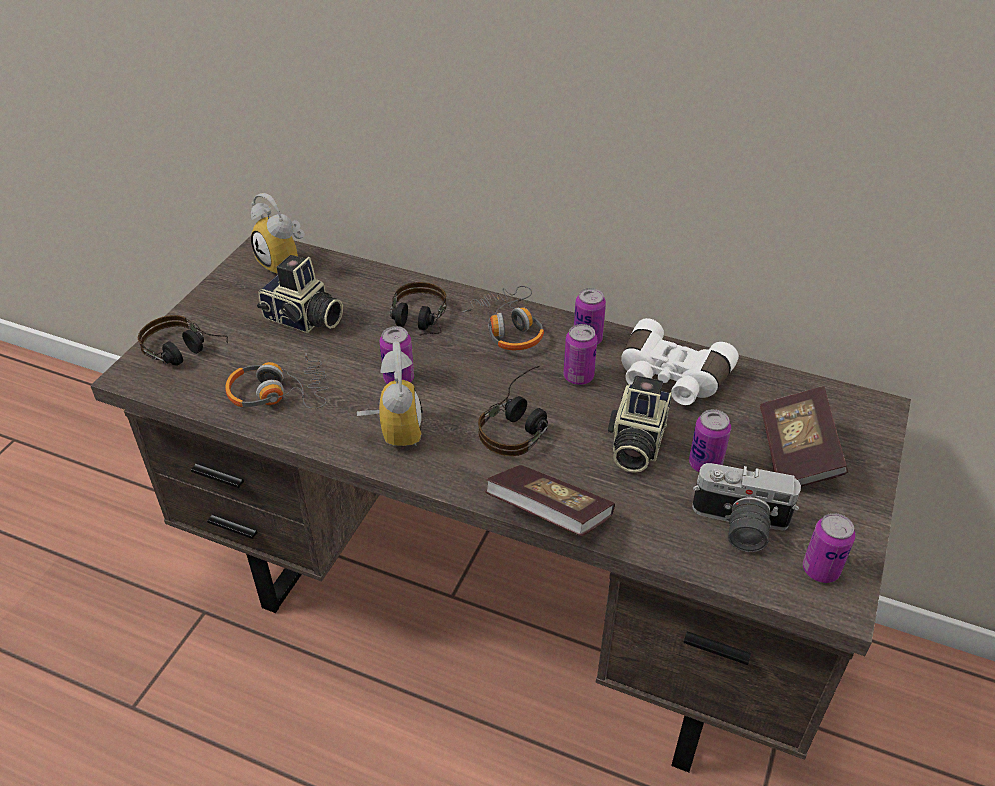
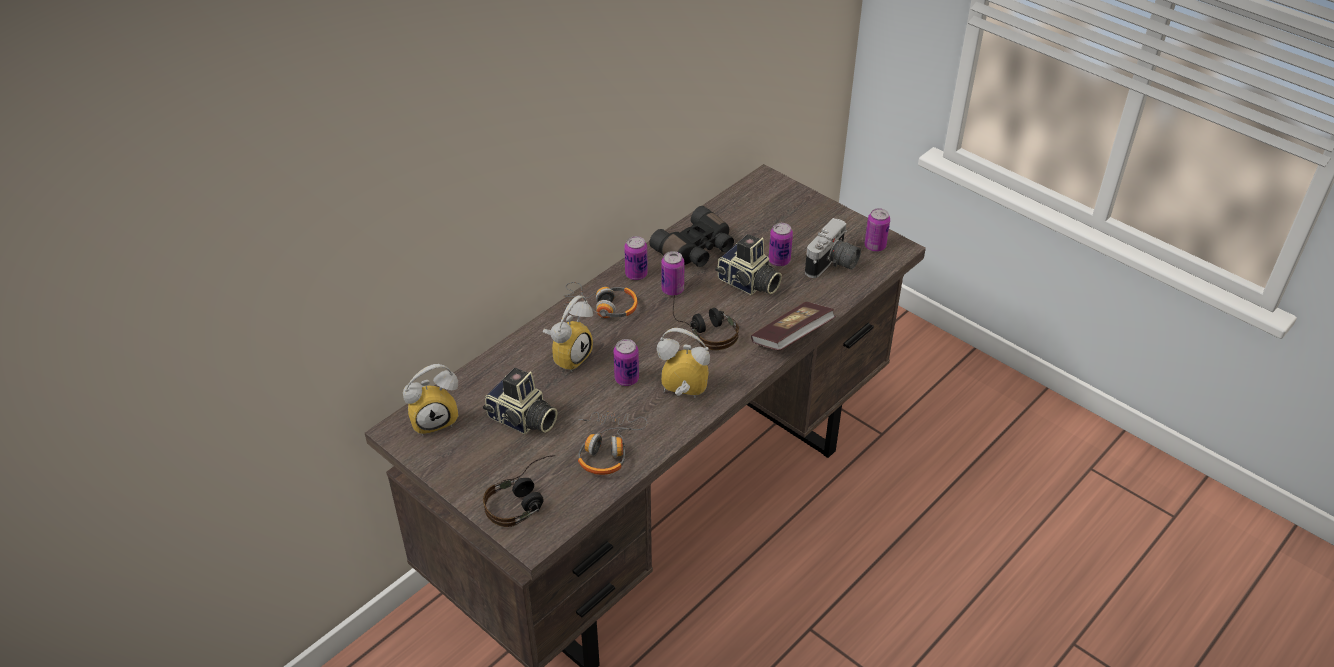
camera: 70 degrees left, 0 degrees up
camera [257,255,343,333] -> camera turned 75 degrees clockwise [483,368,557,434]
headphones [390,282,447,336] -> alarm clock [543,296,593,372]
white binoculars [621,318,739,405] -> black binoculars [649,206,734,267]
book [760,386,848,487] -> none

